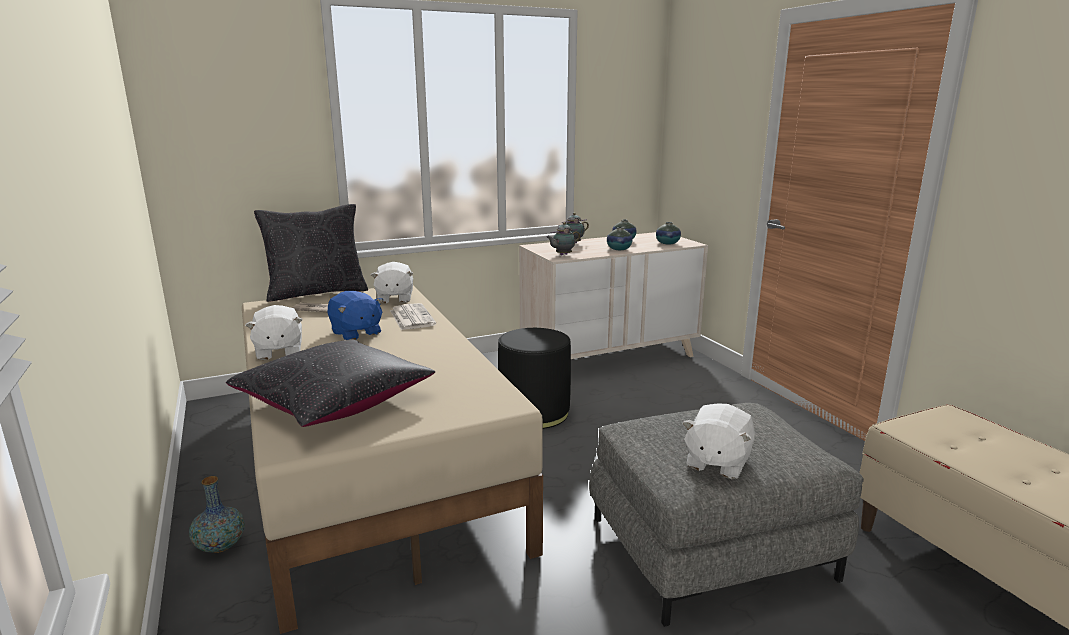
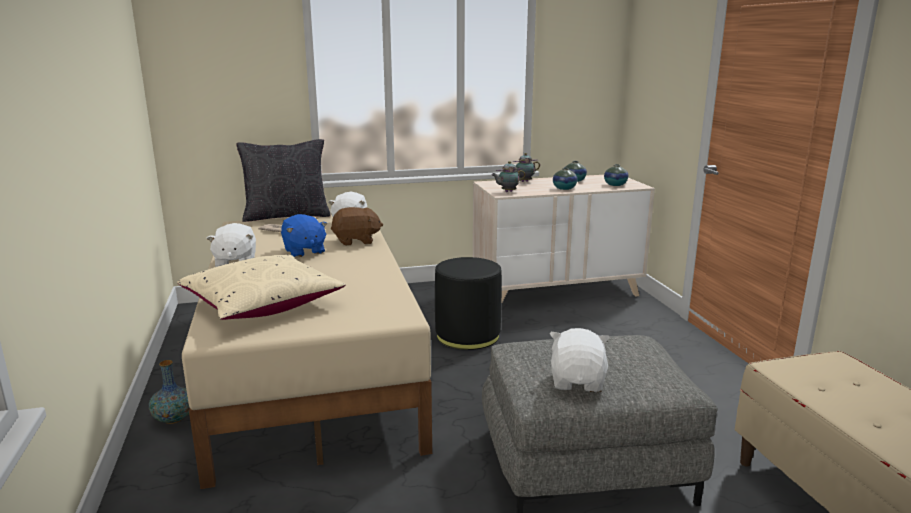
camera: 10 degrees right, 0 degrees up
black pillow [226,339,435,427] -> beige pillow [177,255,346,320]
newspaper [390,303,436,330] -> brown plush toy [331,207,383,246]
white plush toy [683,403,755,479] -> white plush toy turned 150 degrees clockwise [550,328,610,392]

